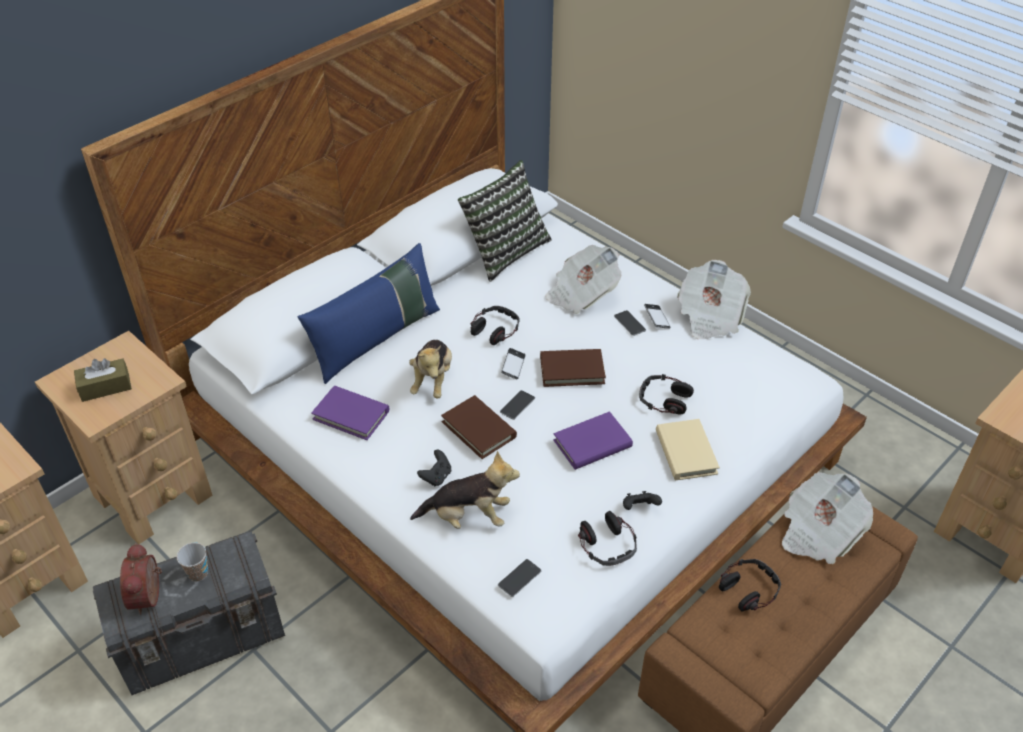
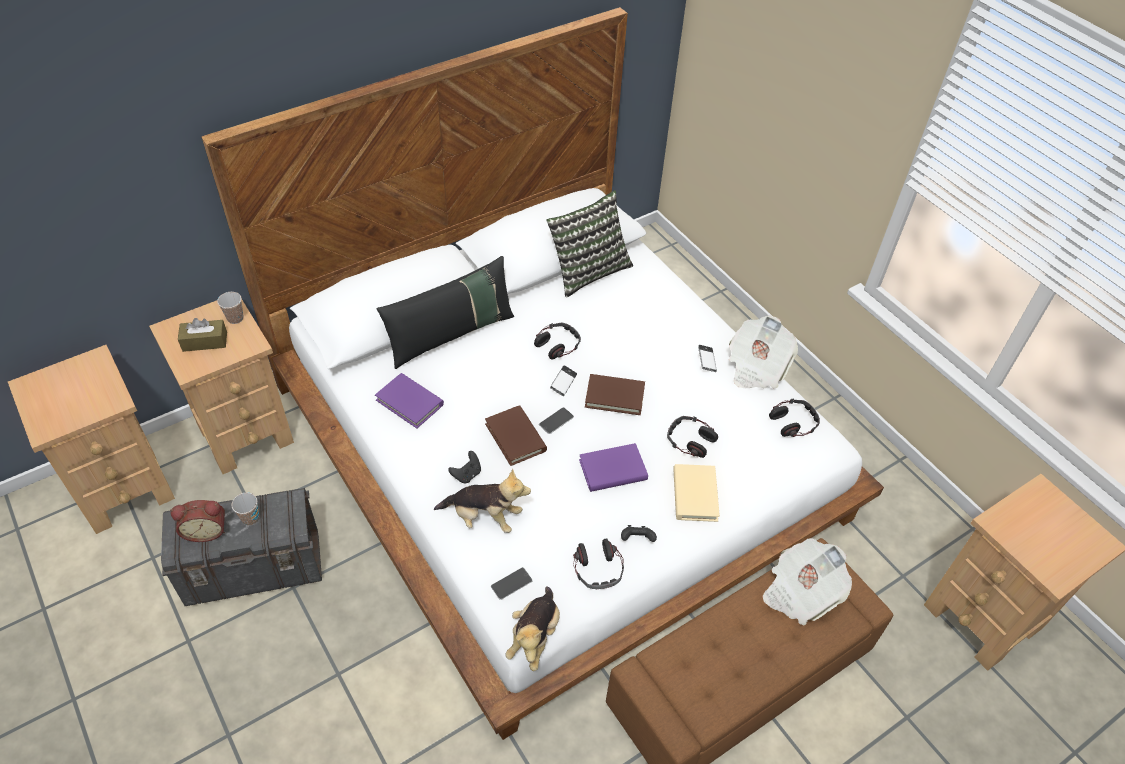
camera: 10 degrees right, 5 degrees up
alarm clock [120,543,162,615] -> alarm clock turned 105 degrees counterclockwise [170,500,225,542]
blue pillow [298,243,440,384] -> black pillow [377,256,514,369]
plush toy [409,340,452,398] -> plush toy moved to [505,587,560,671]
newspaper [545,245,621,314] -> none
phone [614,310,646,336] -> none
headphones [719,559,781,612] -> headphones moved to [769,398,820,437]
none -> cup [217,292,243,324]

